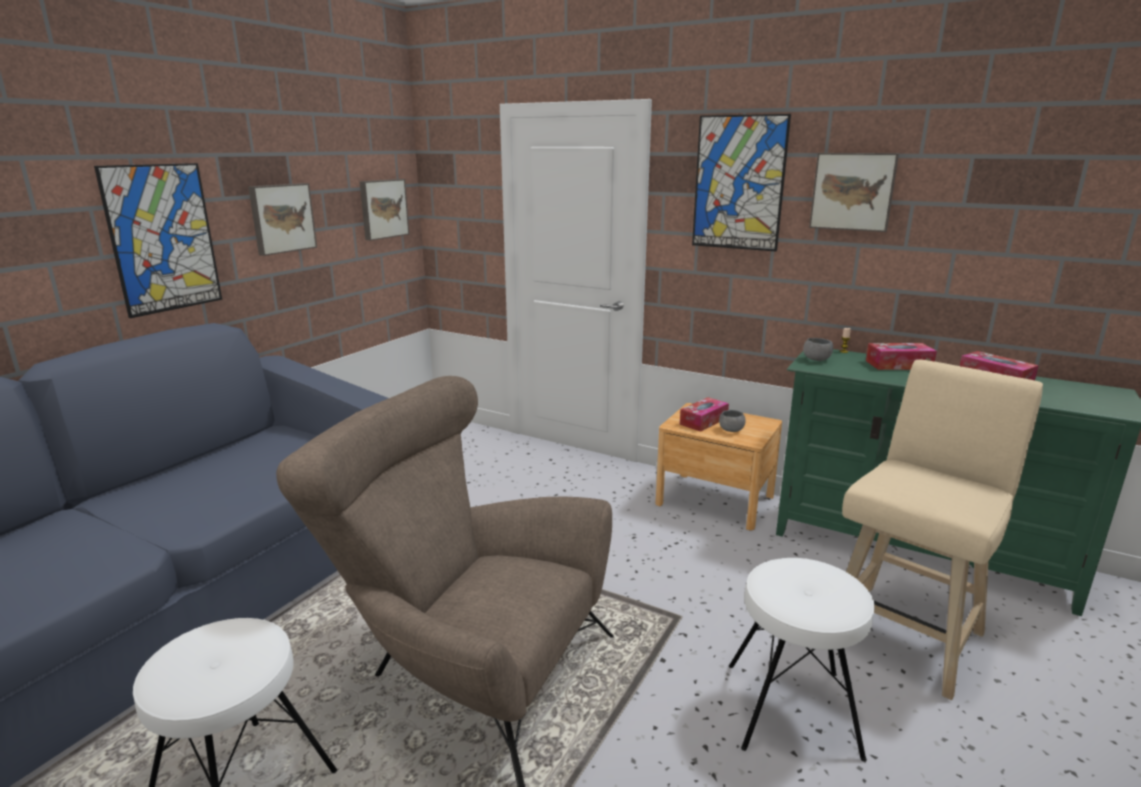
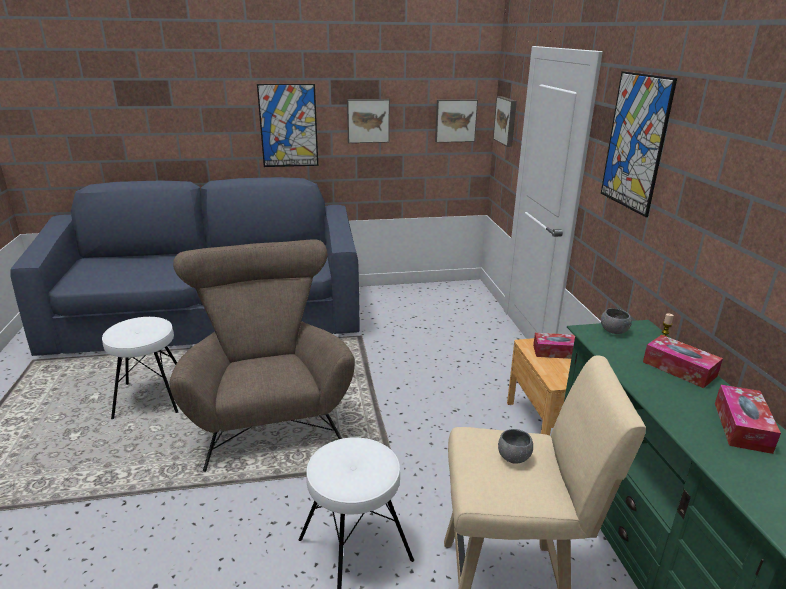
camera: 50 degrees right, 5 degrees up
grey bowl [719,410,746,432] -> grey bowl moved to [498,429,533,464]
picture [809,153,899,232] -> picture moved to [493,96,517,147]

